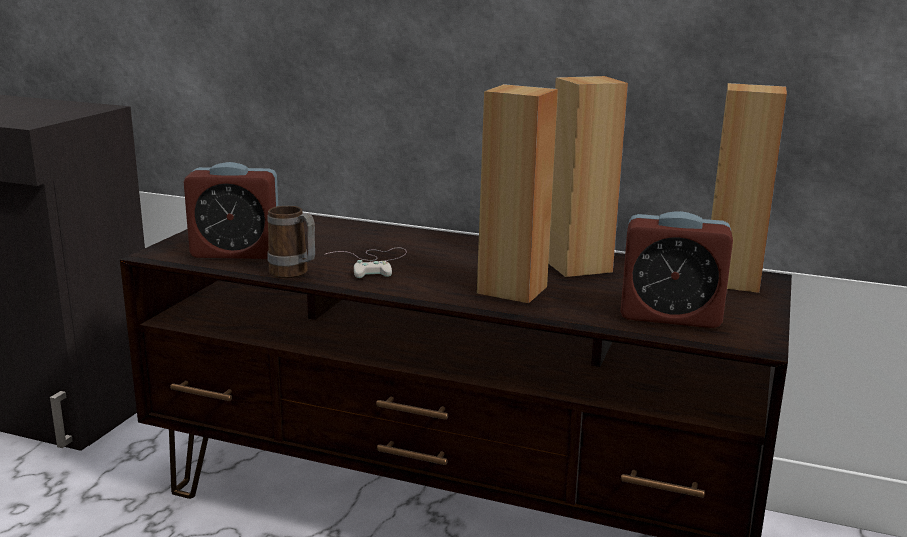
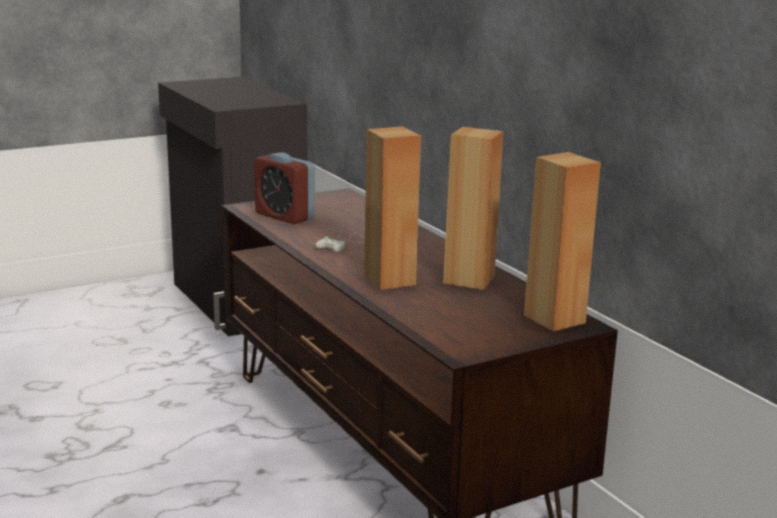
camera: 40 degrees right, 0 degrees up
mug [267,206,315,278] -> none
alarm clock [620,211,733,328] -> none

